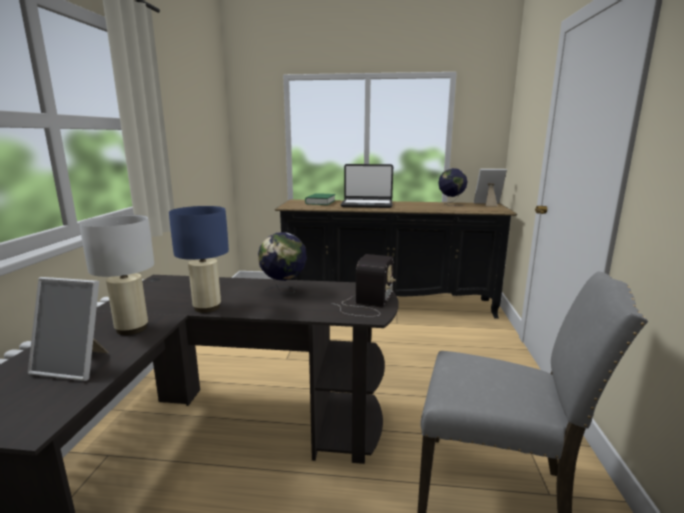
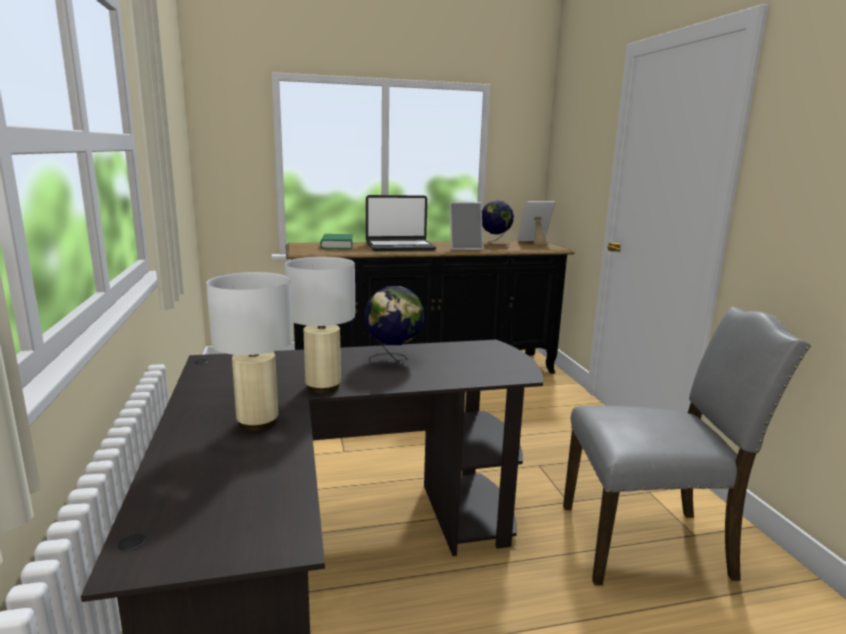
camera: 20 degrees left, 0 degrees up
picture frame [28,277,109,381] -> picture frame moved to [449,202,483,250]
blue table lamp [169,206,229,313] -> white table lamp [285,257,355,394]
radio [331,254,396,317] -> none

